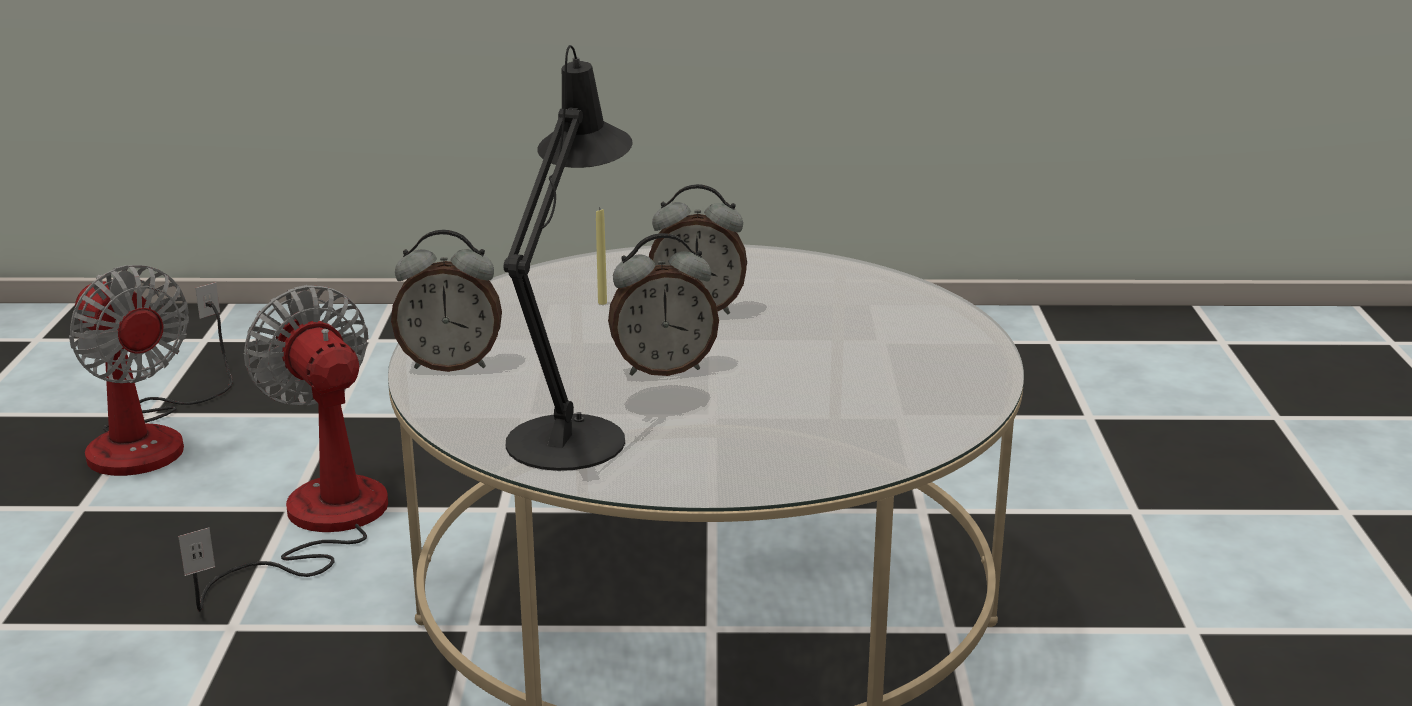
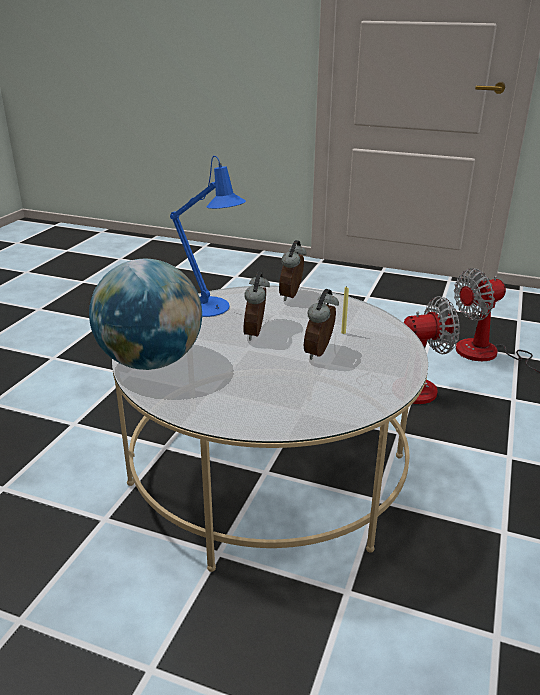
camera: 110 degrees right, 5 degrees up
black table lamp [504,45,633,471] -> blue table lamp [170,156,246,317]
none -> globe [89,259,202,370]

